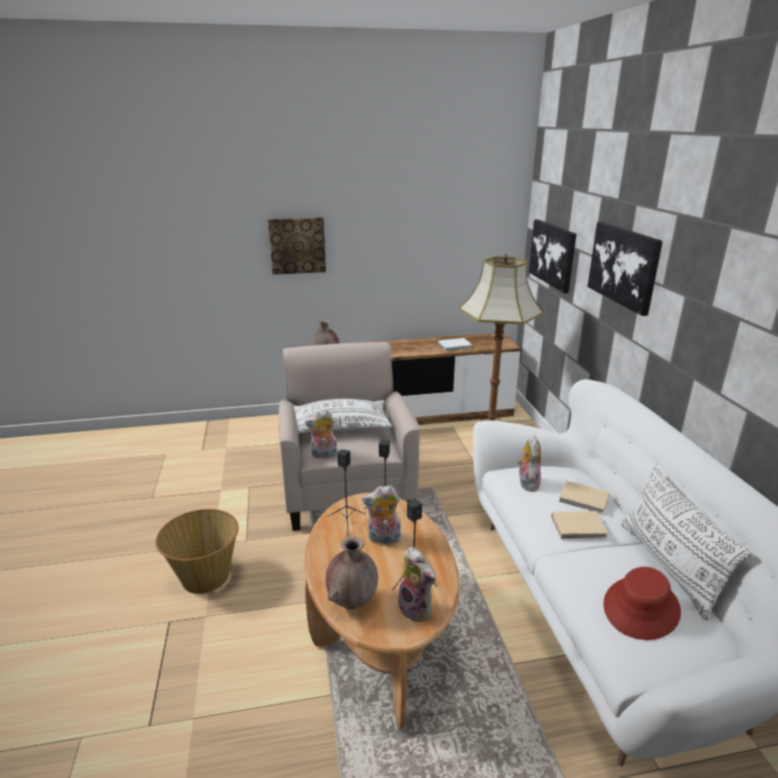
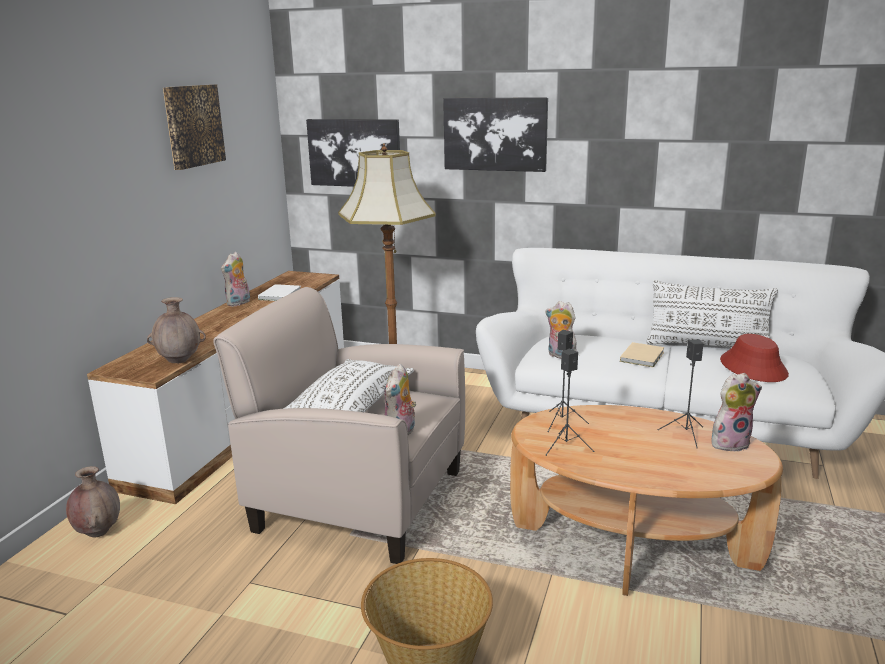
camera: 60 degrees left, 5 degrees down
picture [268,217,326,275] -> picture moved to [163,84,226,170]
brown vase [326,536,378,609] -> brown vase moved to [66,466,120,538]
plush toy [362,485,401,544] -> plush toy moved to [221,252,250,306]
beige book [559,481,609,514] -> none

